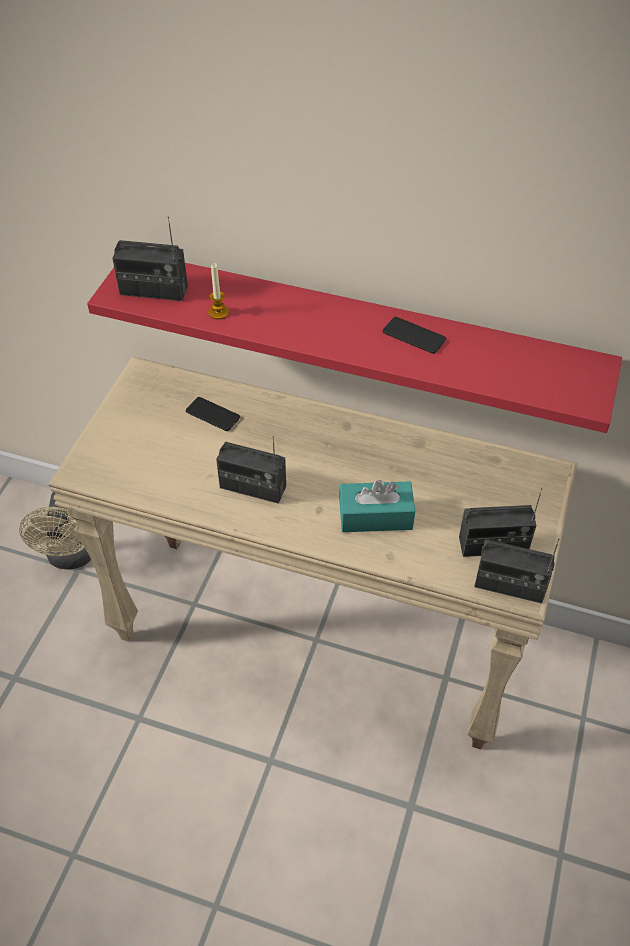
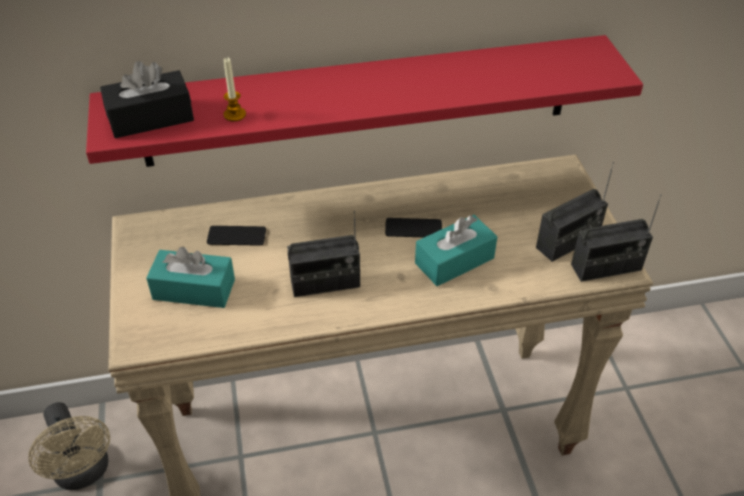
camera: 30 degrees left, 5 degrees down
radio [112,216,188,301] -> black tissue box [100,61,194,138]
phone [383,317,446,354] -> phone moved to [385,218,442,237]
none -> turquoise tissue box [146,247,235,308]

